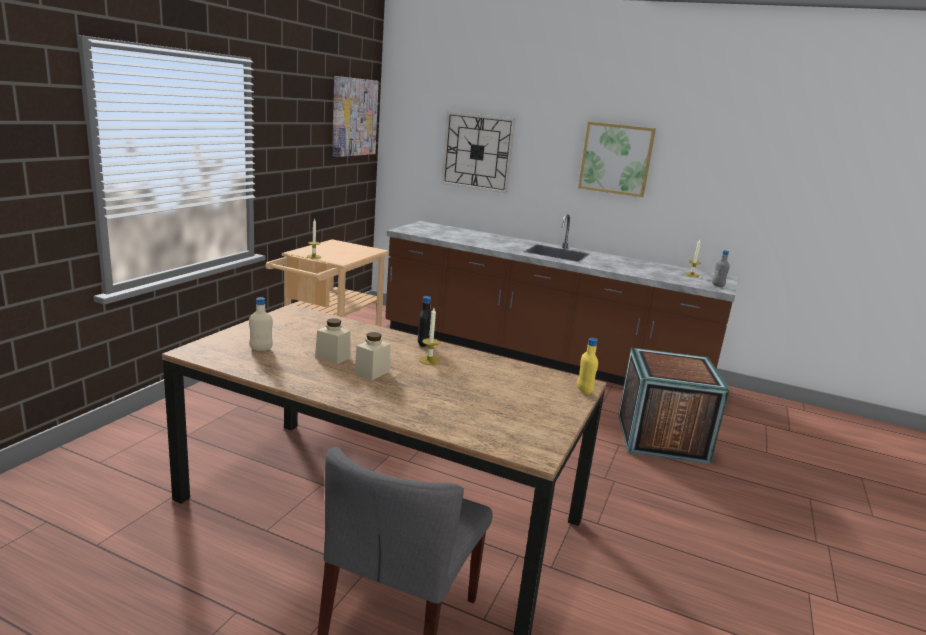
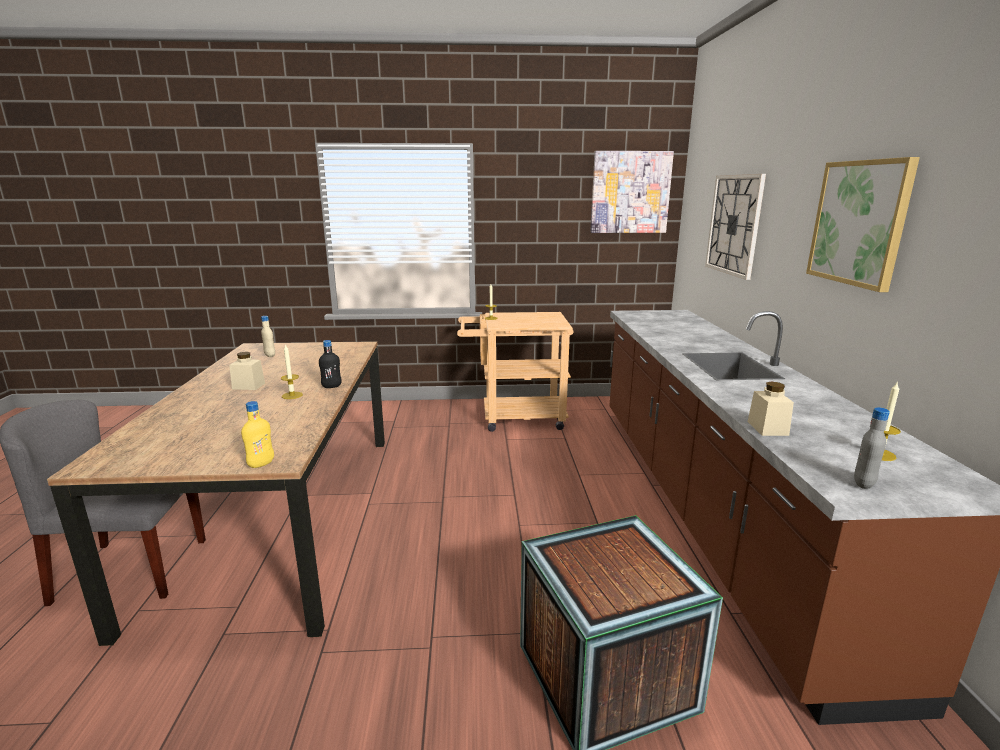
camera: 65 degrees right, 0 degrees up
beige jar [315,318,351,364] -> beige jar moved to [748,382,794,436]

